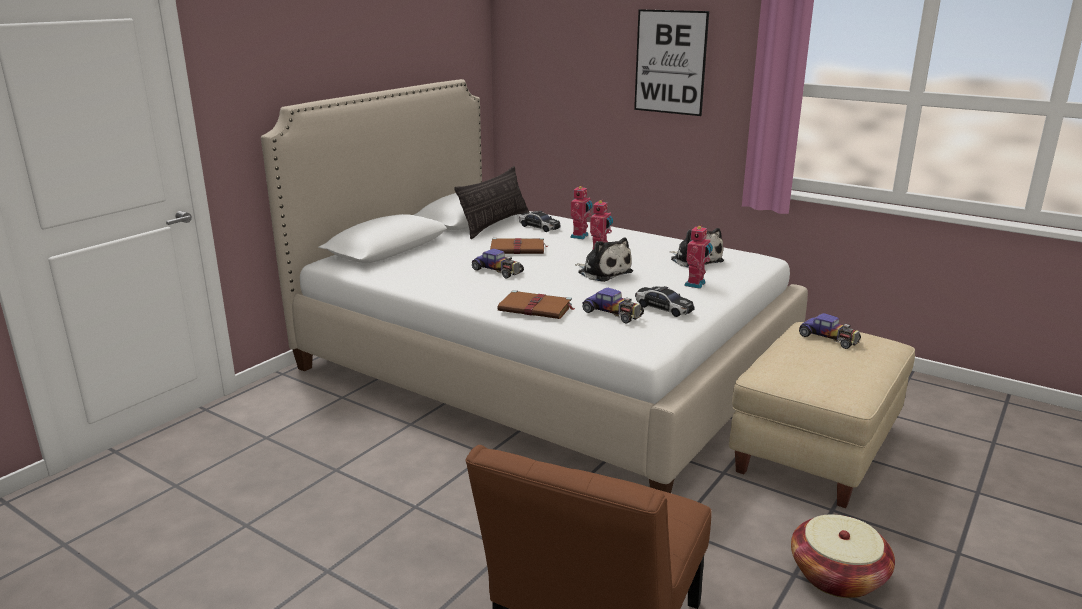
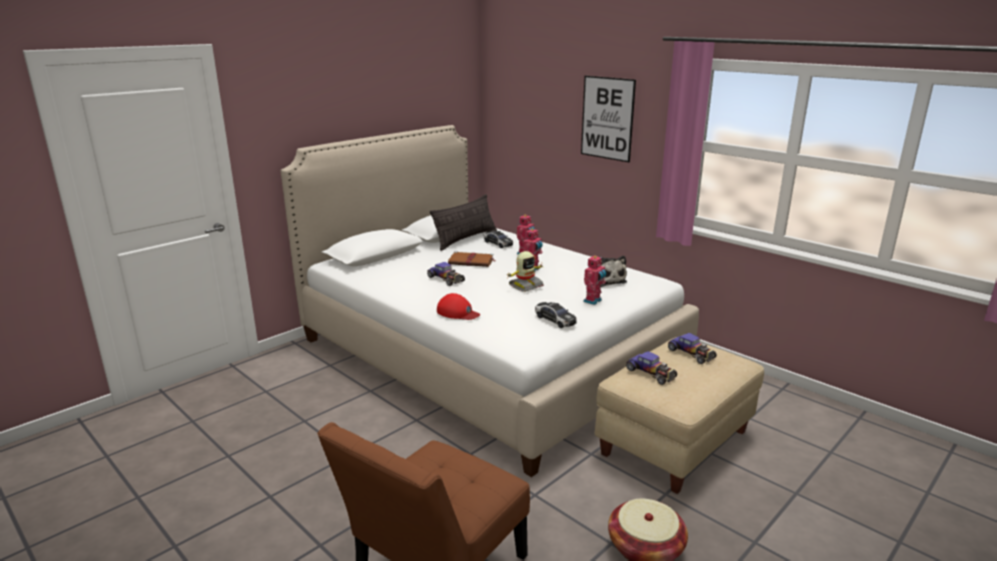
camera: 10 degrees right, 0 degrees up
brown book [497,290,575,319] -> red cap [437,293,480,320]
plush toy [575,238,633,282] -> toy robot [507,251,544,292]
toy car [582,288,644,324] -> toy car moved to [626,351,677,385]

